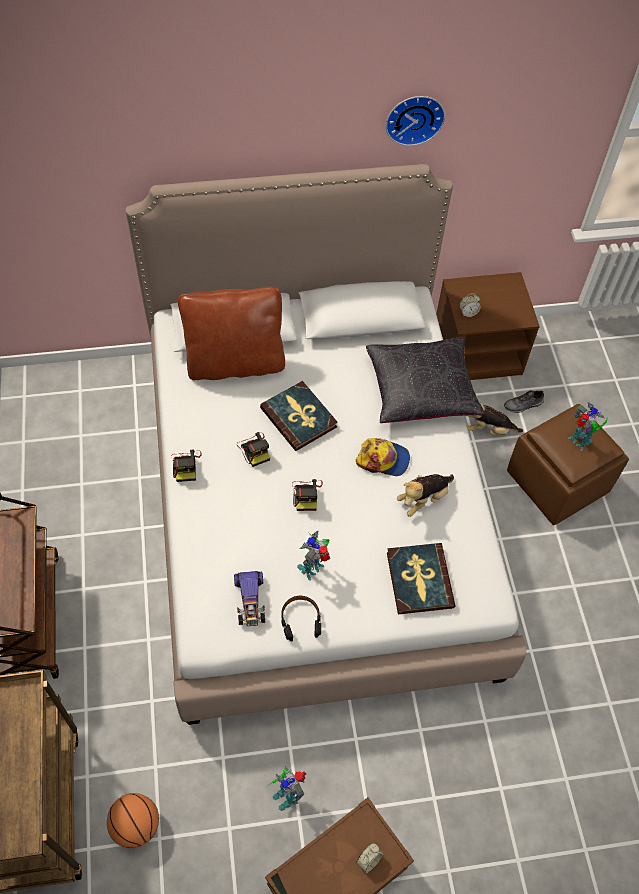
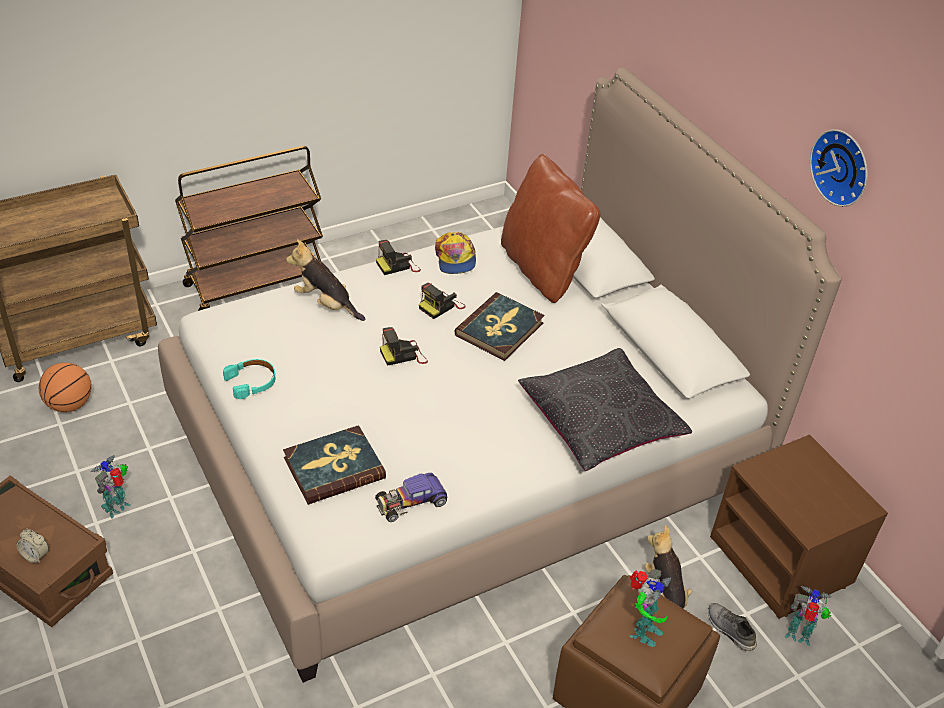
camera: 70 degrees right, 15 degrees down
toy car [234,571,265,626] -> toy car moved to [375,473,447,522]
black headphones [281,596,321,641] -> turquoise headphones [223,359,275,399]
toy robot [297,531,330,581] -> toy robot moved to [785,586,832,646]
cap [356,438,410,476] -> cap moved to [435,232,476,274]
plush toy [397,474,454,517] -> plush toy moved to [286,239,365,321]
alarm clock [459,294,481,317] -> none

